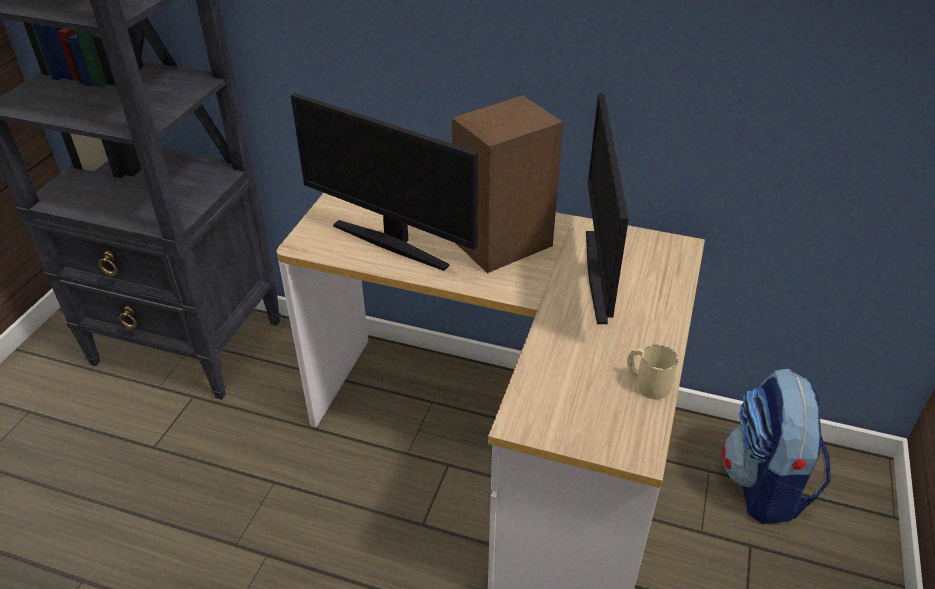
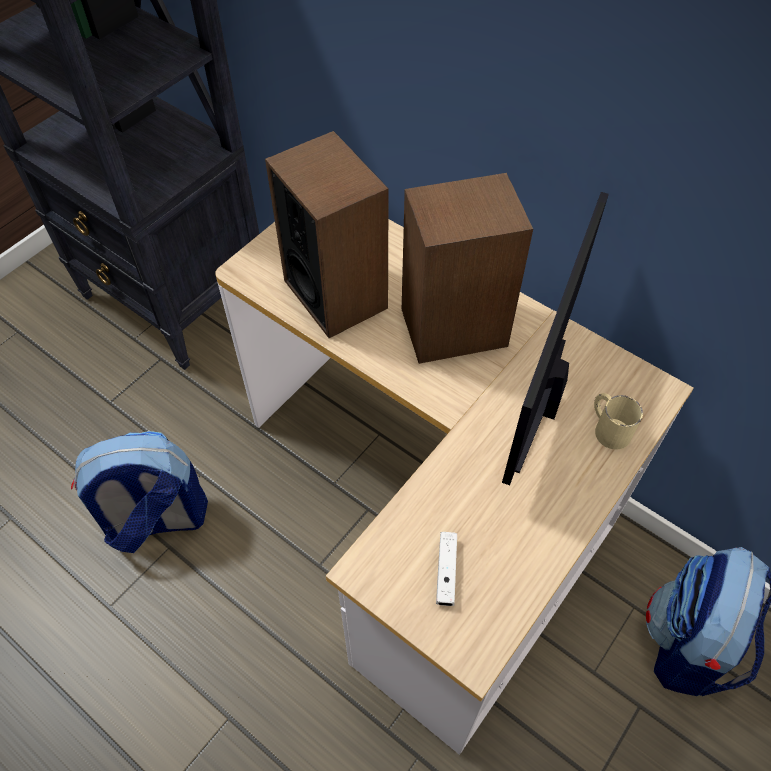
camera: 20 degrees right, 15 degrees up
monitor [291,93,478,271] -> speaker [265,131,389,338]
beige mug [627,345,678,399] -> beige mug moved to [594,393,643,450]
none -> backpack [71,431,208,553]
none -> white game controller [436,532,457,606]

